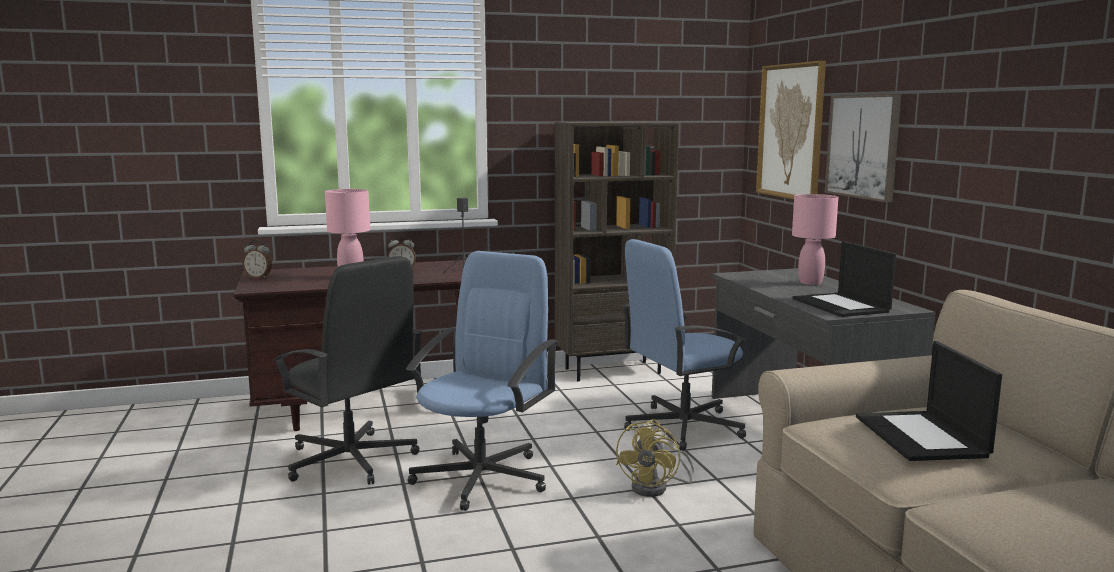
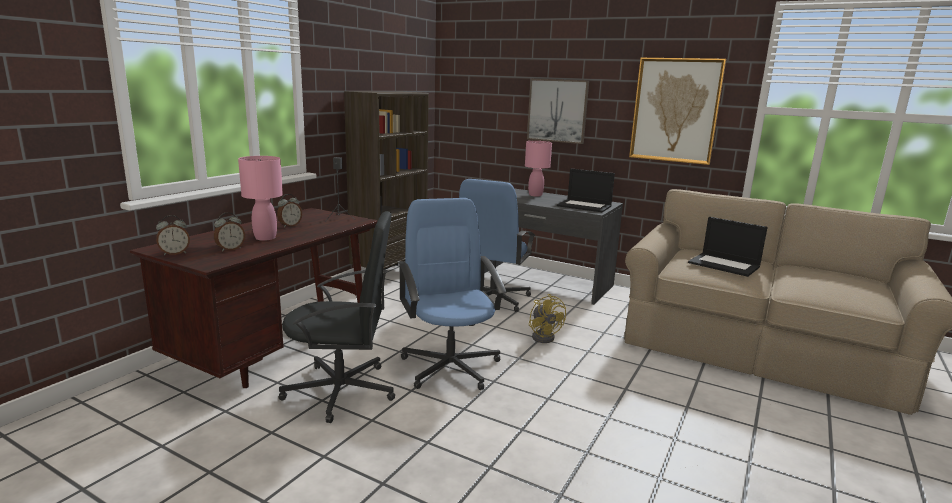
camera: 45 degrees left, 5 degrees up
picture [756,61,826,199] -> picture moved to [629,58,726,165]
none -> alarm clock [214,212,245,252]

